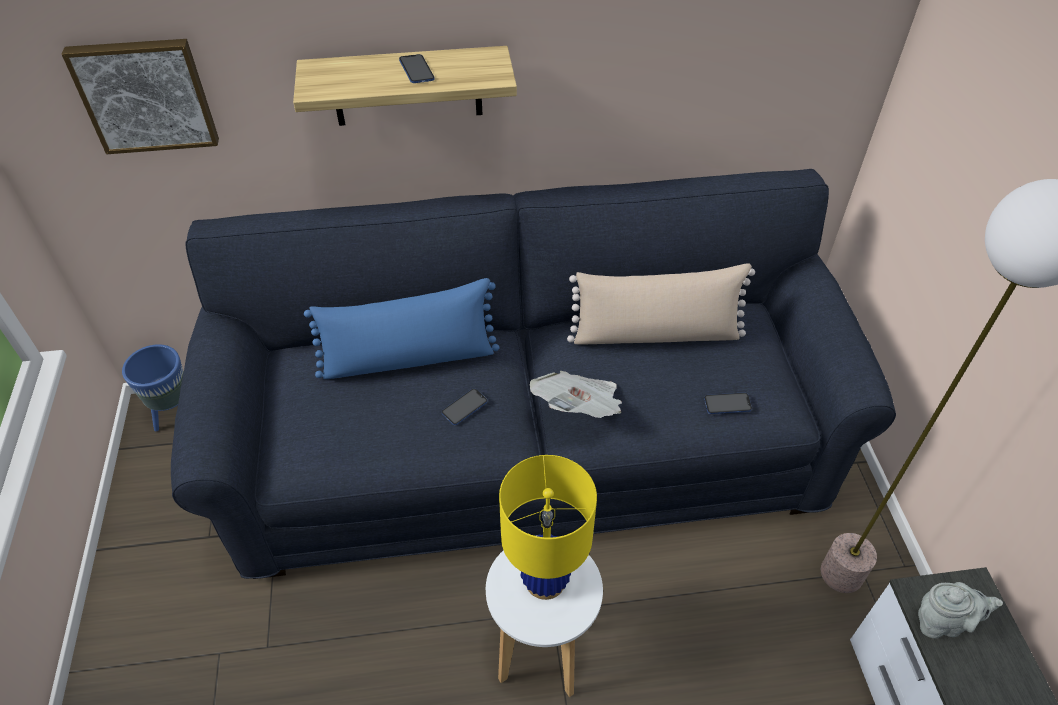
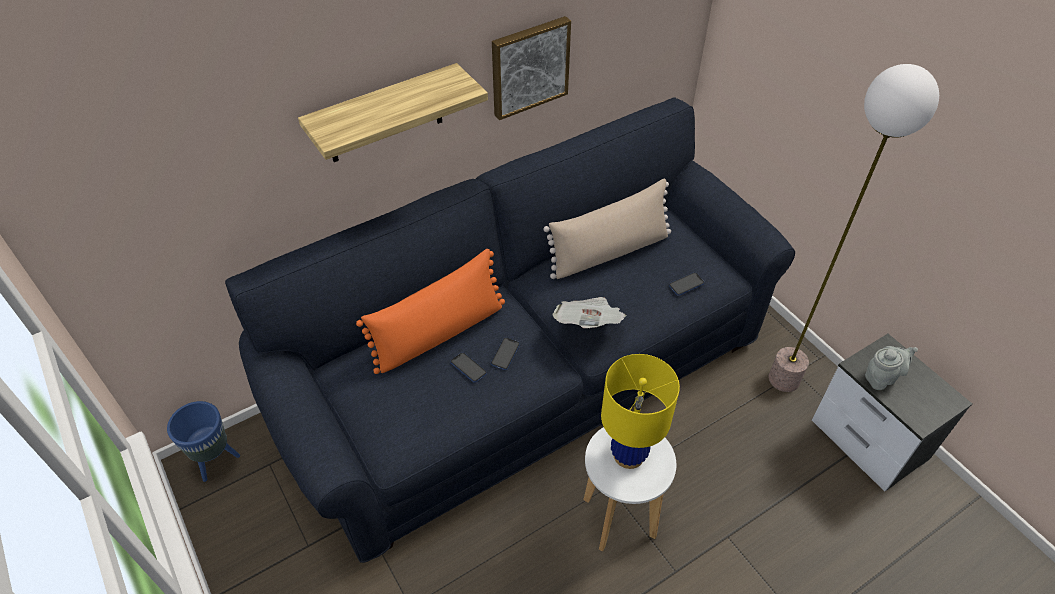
camera: 25 degrees left, 0 degrees up
picture [62,39,219,154] -> picture moved to [492,16,571,120]
blue pillow [304,278,499,379] -> orange pillow [356,249,505,374]
phone [399,54,435,83] -> phone moved to [451,352,487,382]

